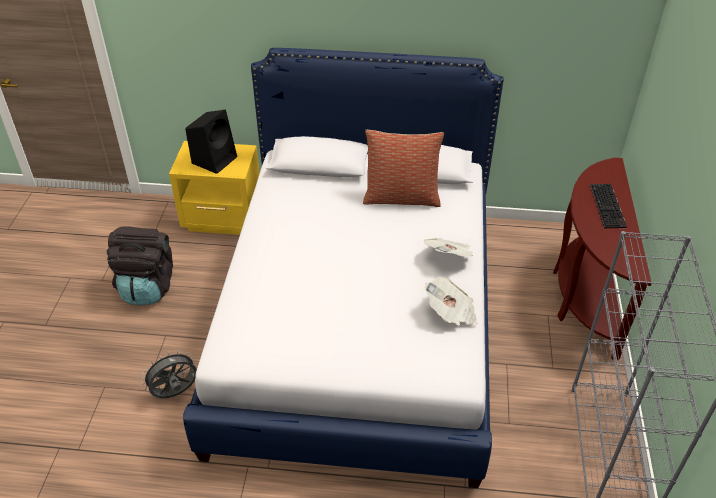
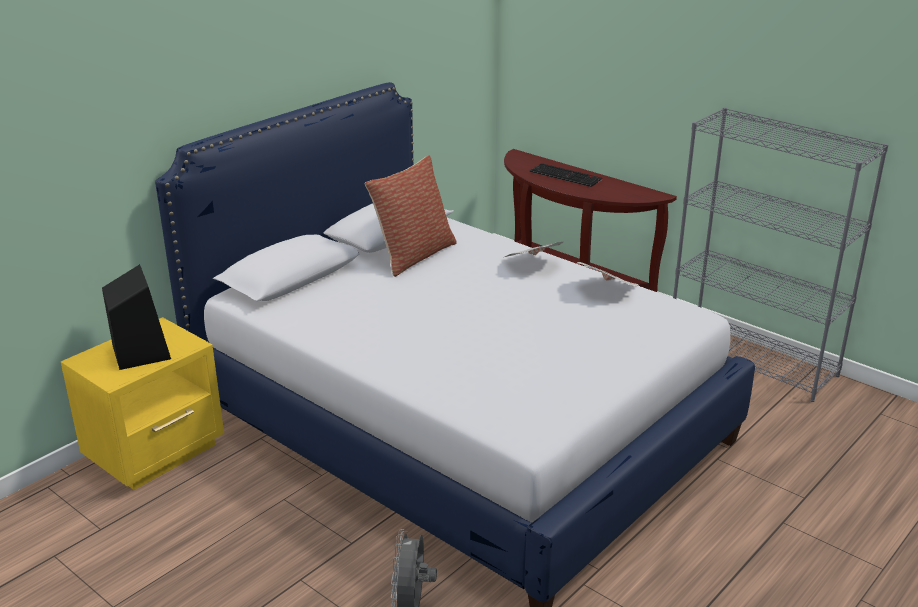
camera: 55 degrees left, 15 degrees down
black backpack [107,226,173,305] -> none

